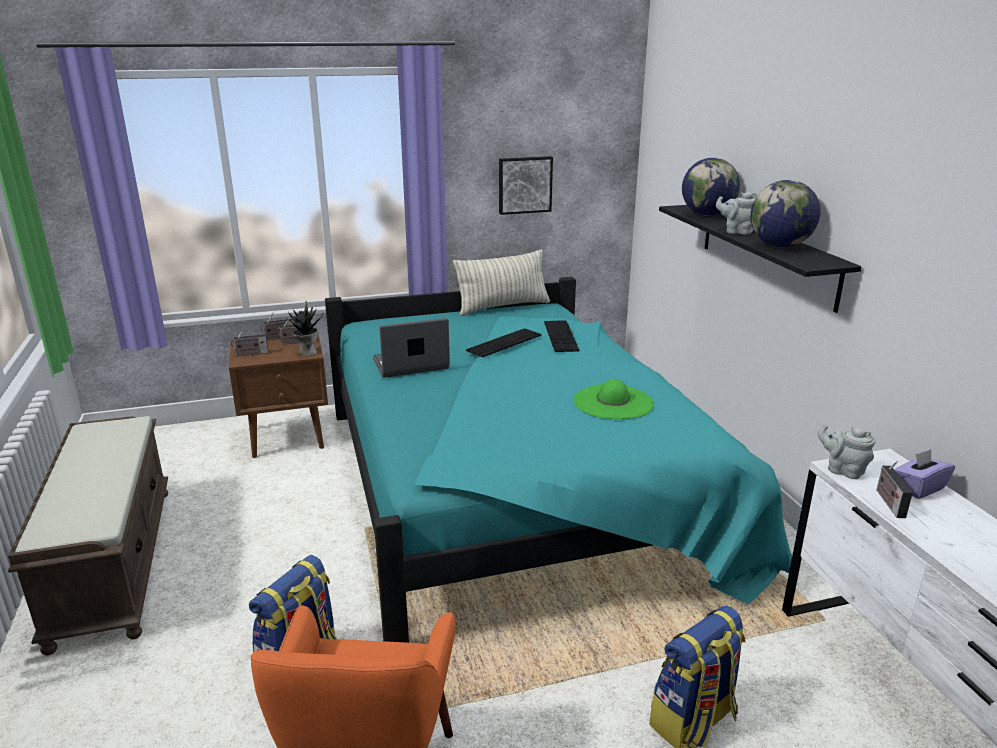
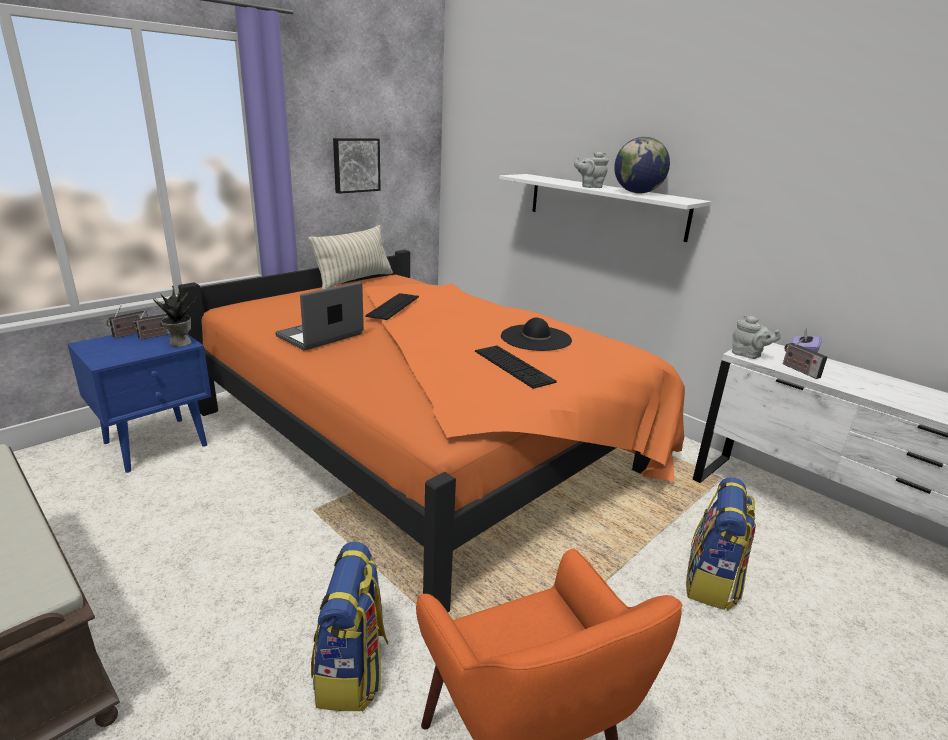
camera: 30 degrees left, 0 degrees up
brown nightstand [229,332,328,458] -> blue nightstand [67,334,211,473]
radio [231,328,268,357] -> none
turquoise bed [325,277,792,643] -> orange bed [178,250,685,612]
keyboard [544,320,579,352] -> keyboard moved to [475,346,557,389]
green hat [574,379,654,419] -> black hat [501,318,572,351]
black shelf [659,205,862,313] -> white shelf [499,174,711,242]
globe [682,158,740,216] -> none
grey teapot [818,424,875,479] -> grey teapot turned 150 degrees counterclockwise [732,315,781,359]

